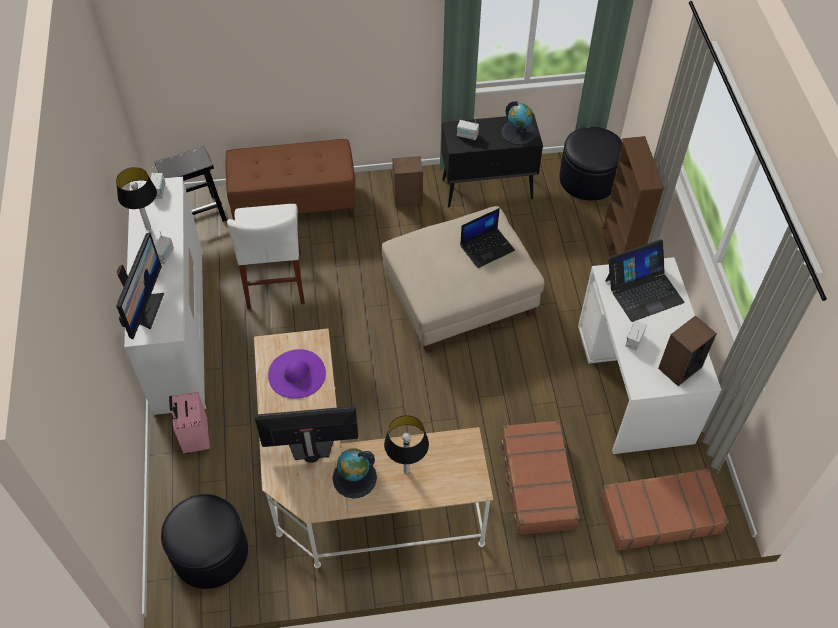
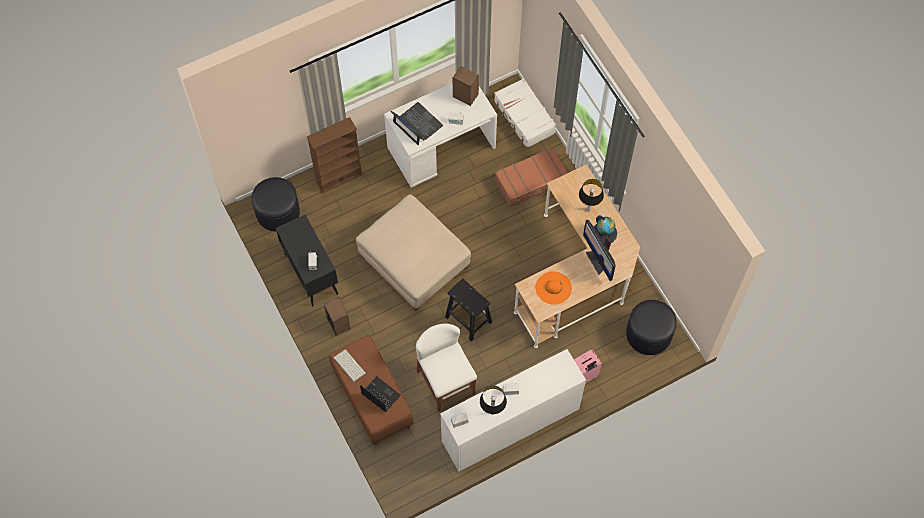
camera: 110 degrees left, 10 degrees up
monitor [116,232,164,339] -> none
black stool [154,146,227,222] -> black stool moved to [445,278,492,342]
white chair [227,204,305,309] -> white chair turned 90 degrees counterclockwise [416,324,477,412]
purple hat [268,349,326,399] -> orange hat [536,271,572,305]
laptop [460,208,515,268] -> laptop moved to [360,376,401,412]
globe [502,101,536,145] -> none
brown suitcase [600,468,729,551] -> white suitcase [494,78,557,148]
none -> keyboard [333,349,366,382]

